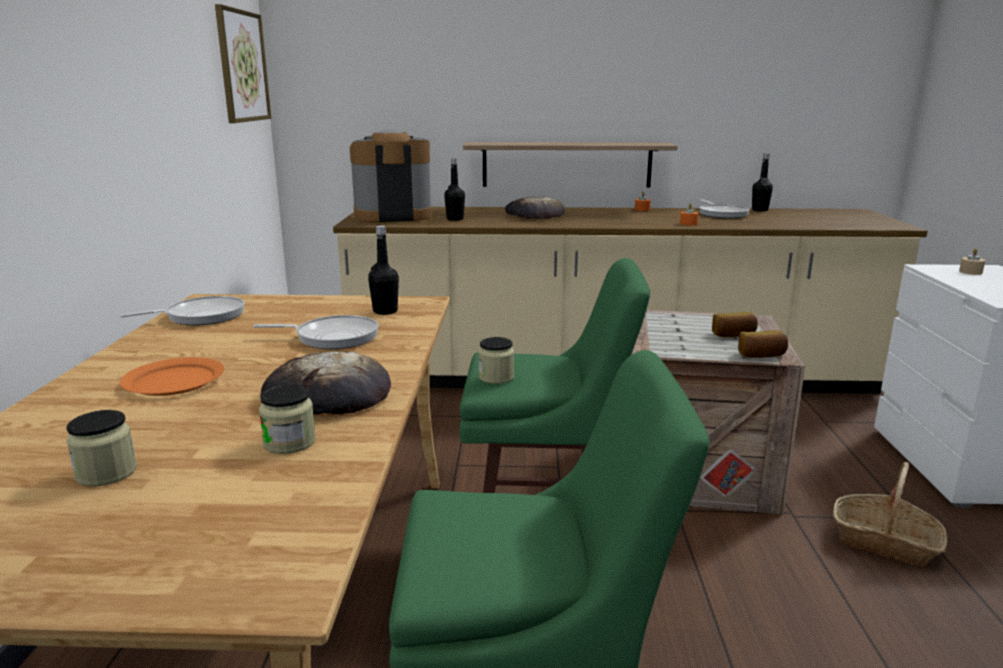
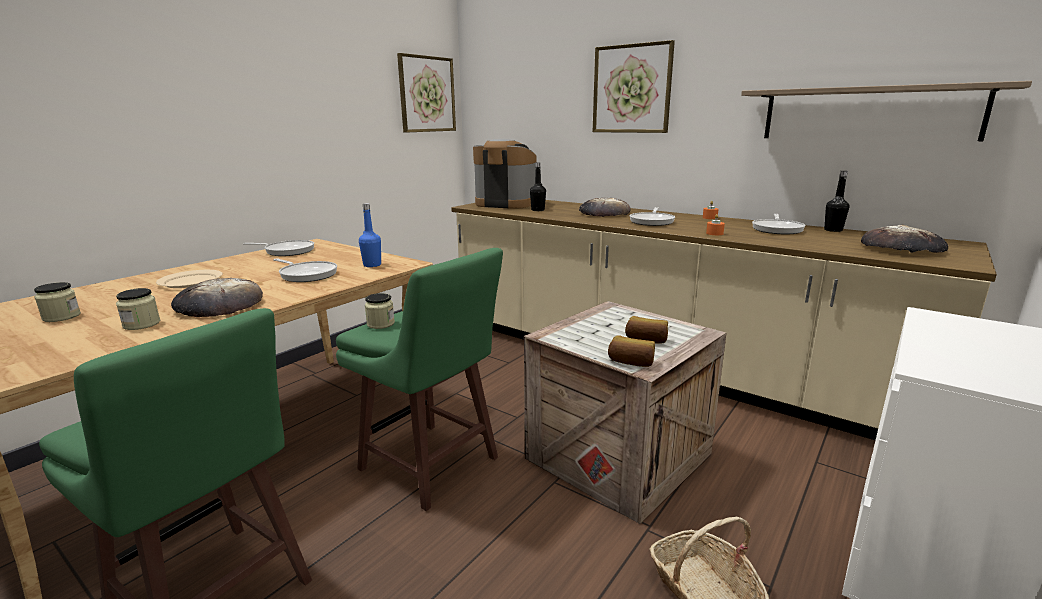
camera: 35 degrees right, 0 degrees up
orange plate [120,357,224,396] -> beige plate [156,270,223,288]
black bottle [368,226,399,315] -> blue bottle [359,203,381,267]
shelf [463,142,678,187] -> shelf moved to [741,81,1032,141]
beige candle [959,248,985,275] -> none
none -> picture [593,40,675,133]
none -> frying pan [630,207,675,226]
none -> bread [861,225,948,253]

